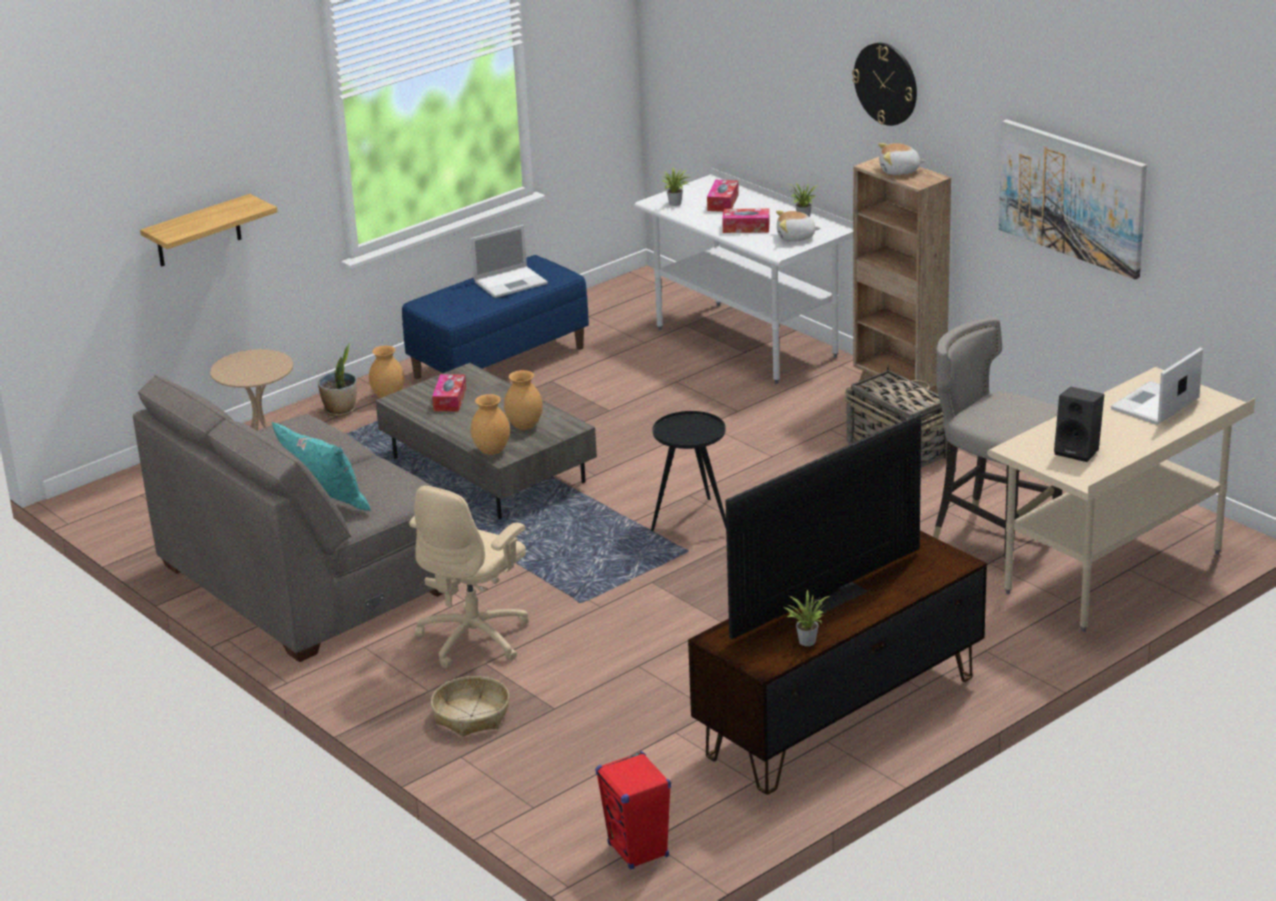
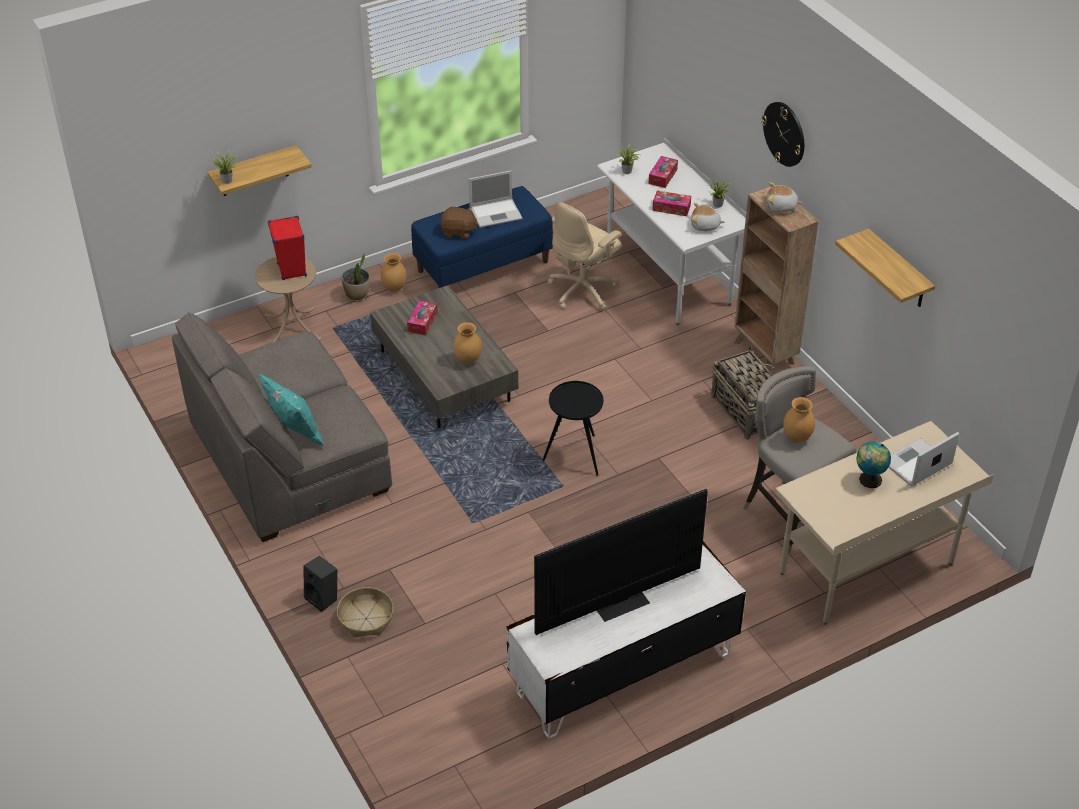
camera: 10 degrees right, 15 degrees up
beige office chair [409,486,529,668] -> beige office chair moved to [548,202,621,311]
brown vase [471,394,510,455] -> brown vase moved to [783,397,815,443]
red speaker [595,751,671,869] -> red speaker moved to [268,216,307,280]
brown tv stand [688,531,987,795] -> white tv stand [506,541,746,739]
potted plant [784,589,829,646] -> potted plant moved to [213,149,237,184]
picture [999,119,1147,279] -> shelf [835,229,935,307]
black speaker [1054,387,1104,462] -> black speaker moved to [304,556,337,612]
none -> brown plush toy [440,207,479,239]
none -> globe [856,442,891,488]

